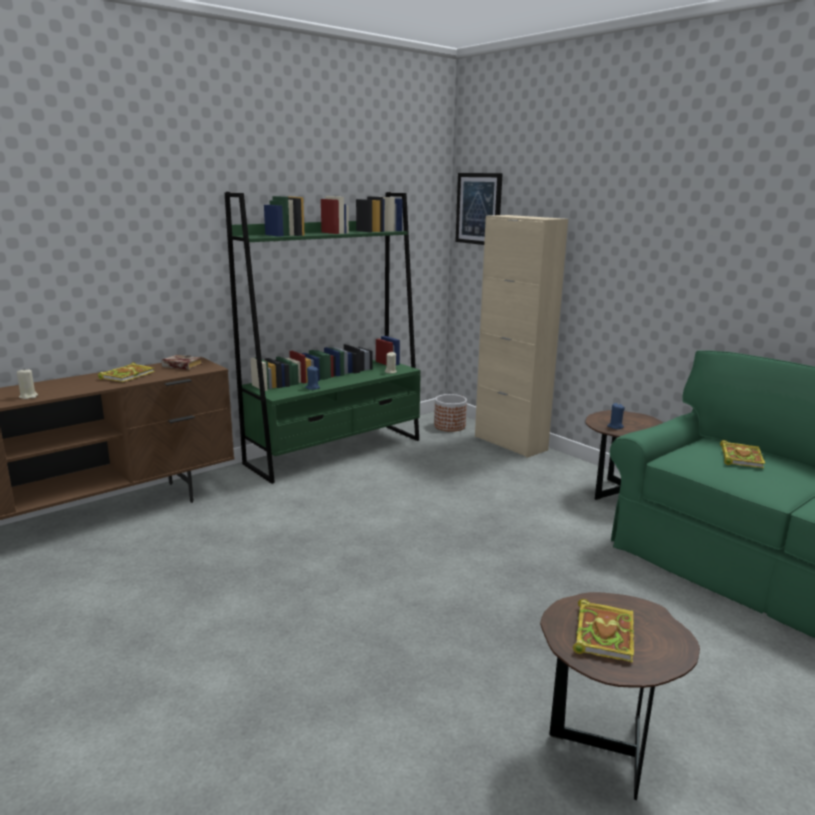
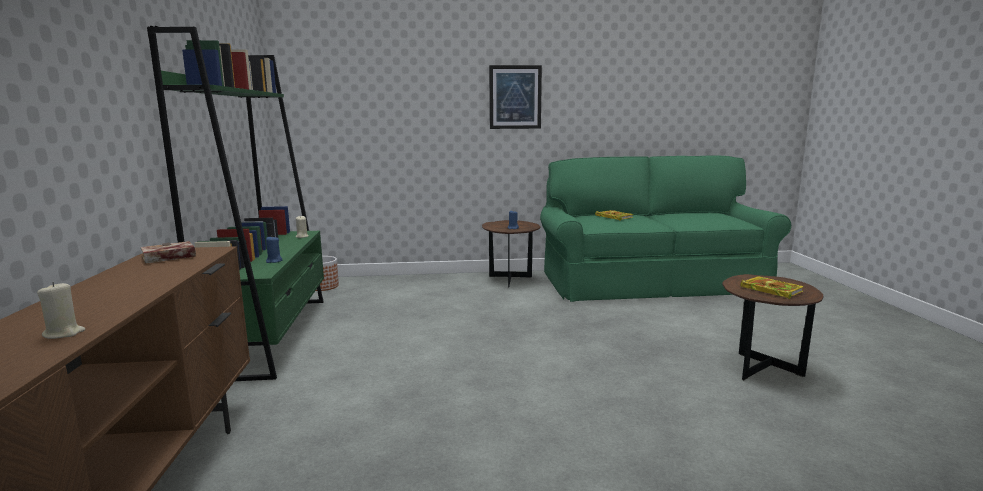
camera: 55 degrees left, 5 degrees down
book [98,362,155,382] -> none
picture [455,173,503,245] -> picture moved to [489,65,542,129]
beige cabinet [475,215,568,458] -> none

